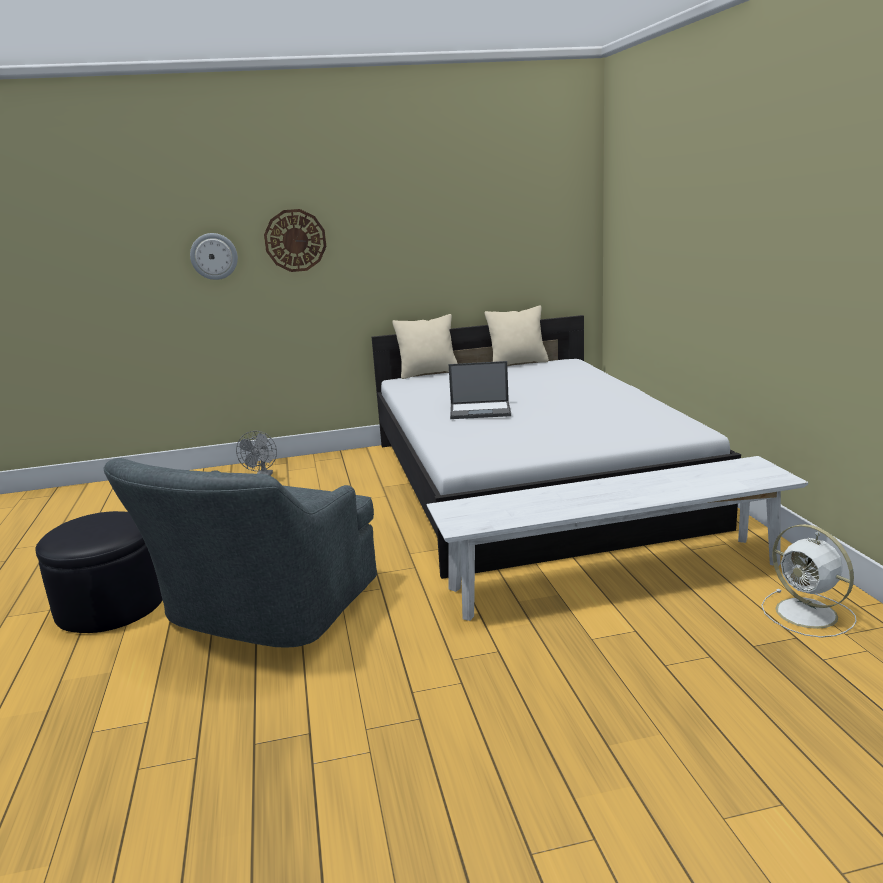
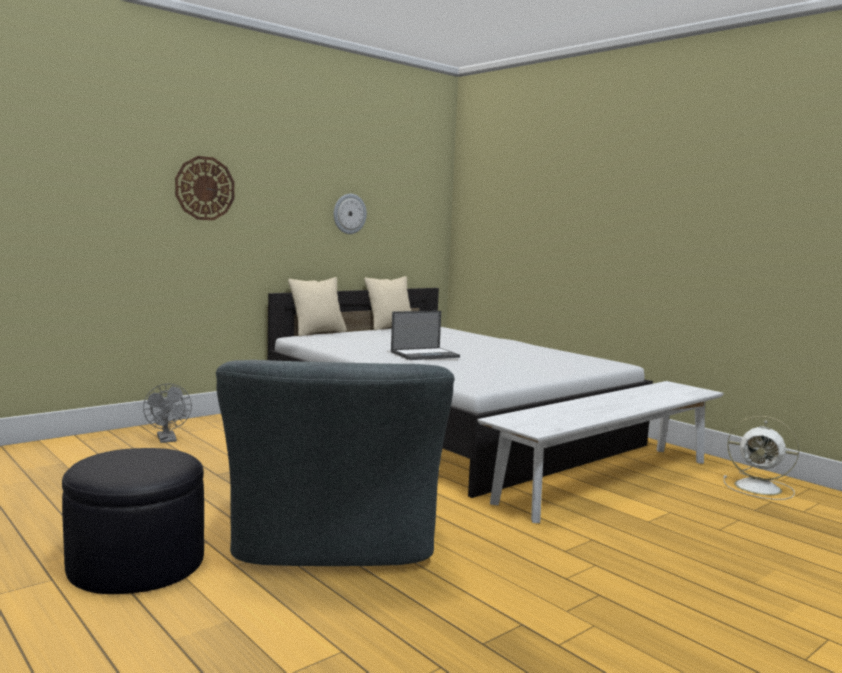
camera: 30 degrees left, 10 degrees down
wall clock [190,233,238,280] -> wall clock moved to [334,194,367,234]

